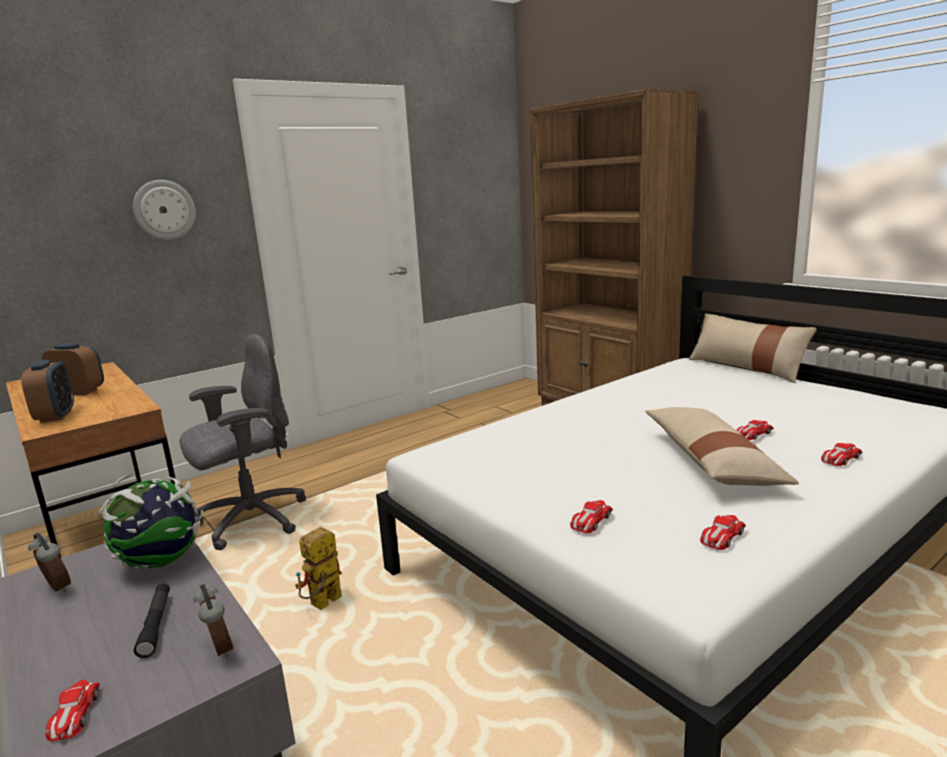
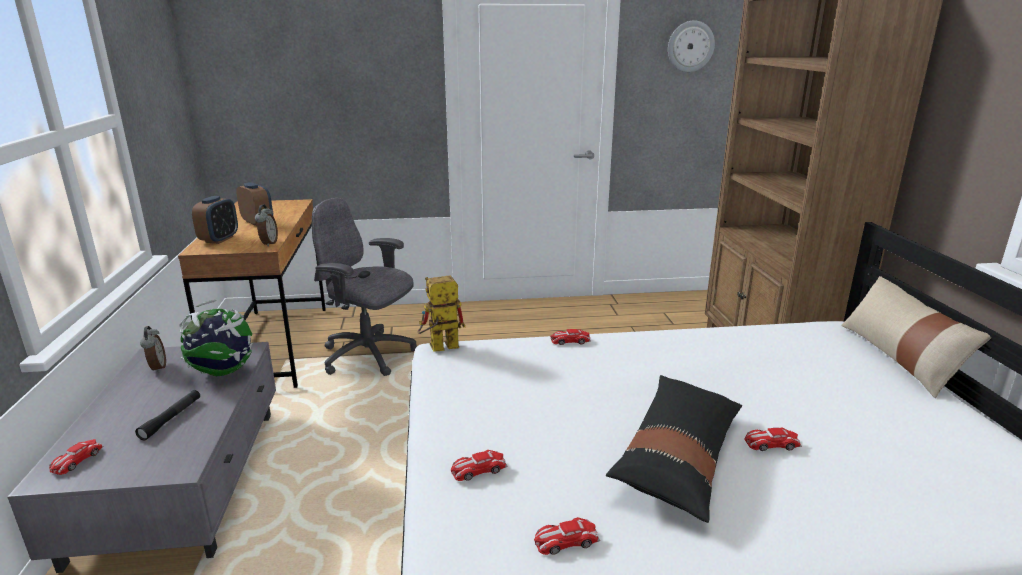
camera: 30 degrees right, 5 degrees up
wall clock [133,180,196,240] -> wall clock moved to [668,20,715,72]
grey office chair [179,334,306,550] -> grey office chair turned 150 degrees counterclockwise [312,198,417,376]
alarm clock [194,584,234,658] -> alarm clock moved to [255,204,278,247]
toy robot [295,527,342,610] -> toy robot moved to [418,275,465,352]
beige pillow [645,407,799,486] -> black pillow [606,375,742,523]
toy car [821,443,862,466] -> toy car moved to [550,329,591,345]

